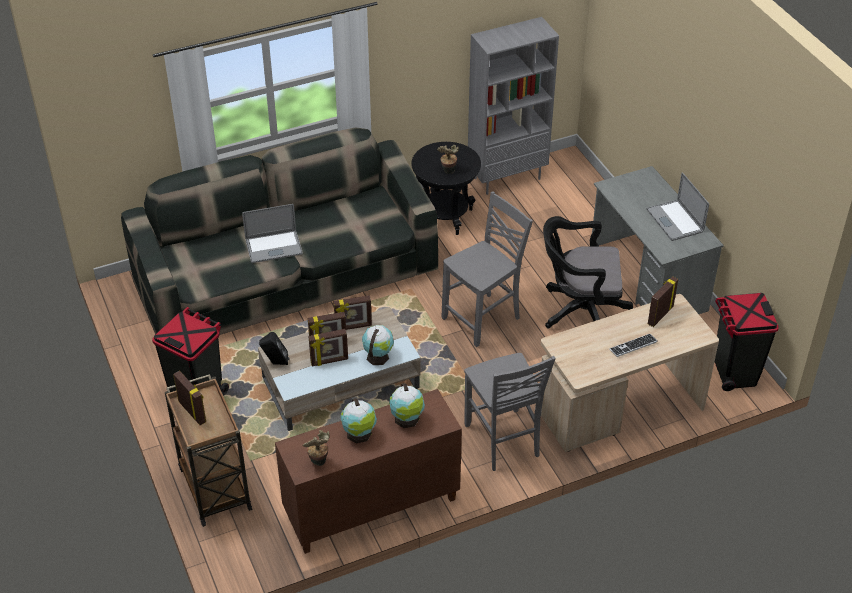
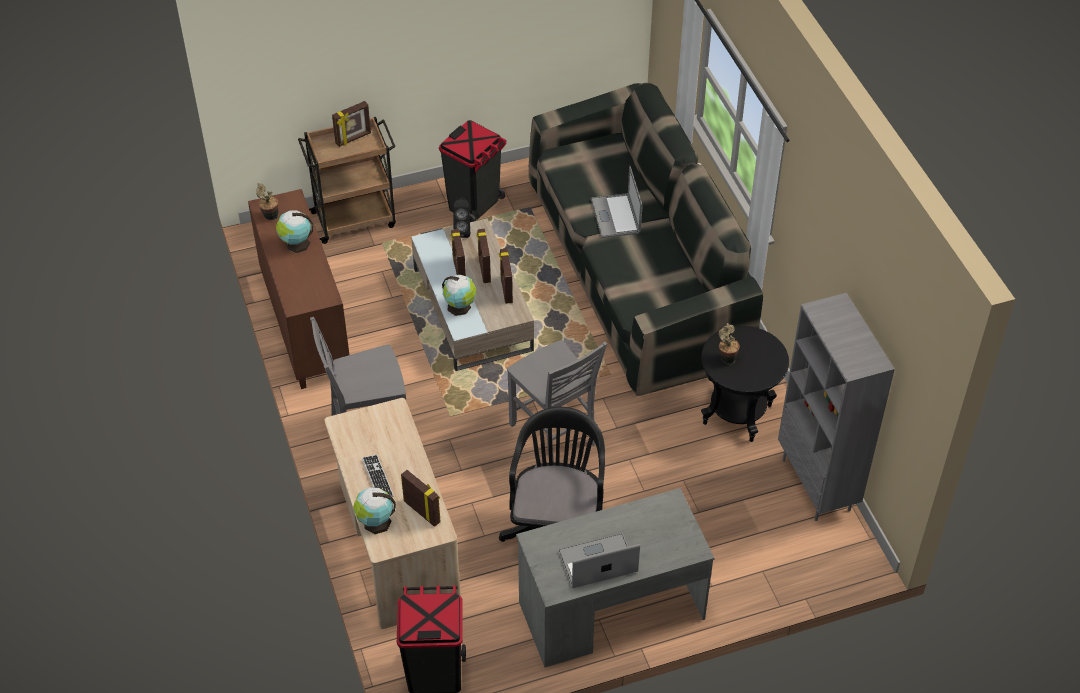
camera: 95 degrees right, 5 degrees up
globe [389,383,425,428] -> globe moved to [353,487,396,534]

